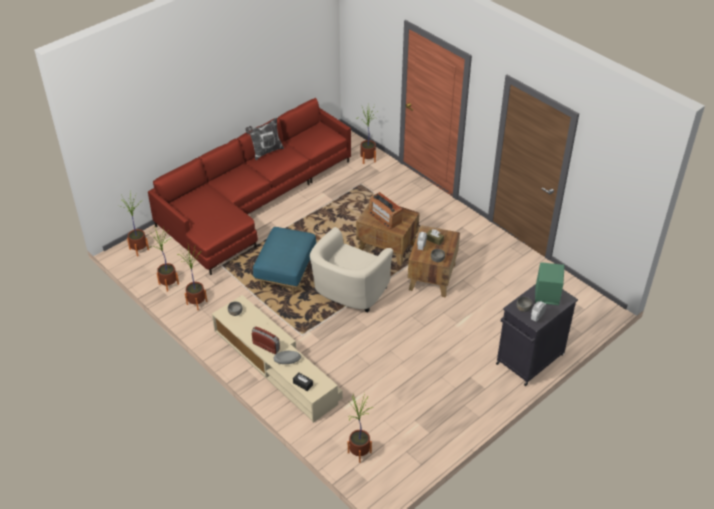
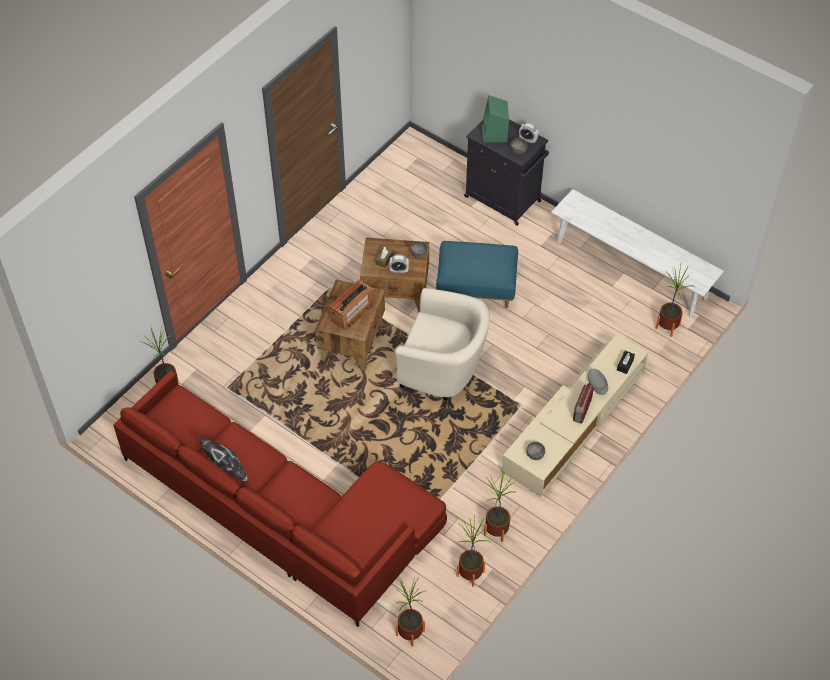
camera: 100 degrees left, 10 degrees up
blue ottoman [253,227,316,295] -> blue ottoman moved to [436,241,518,308]
none -> white bench [551,189,724,317]

